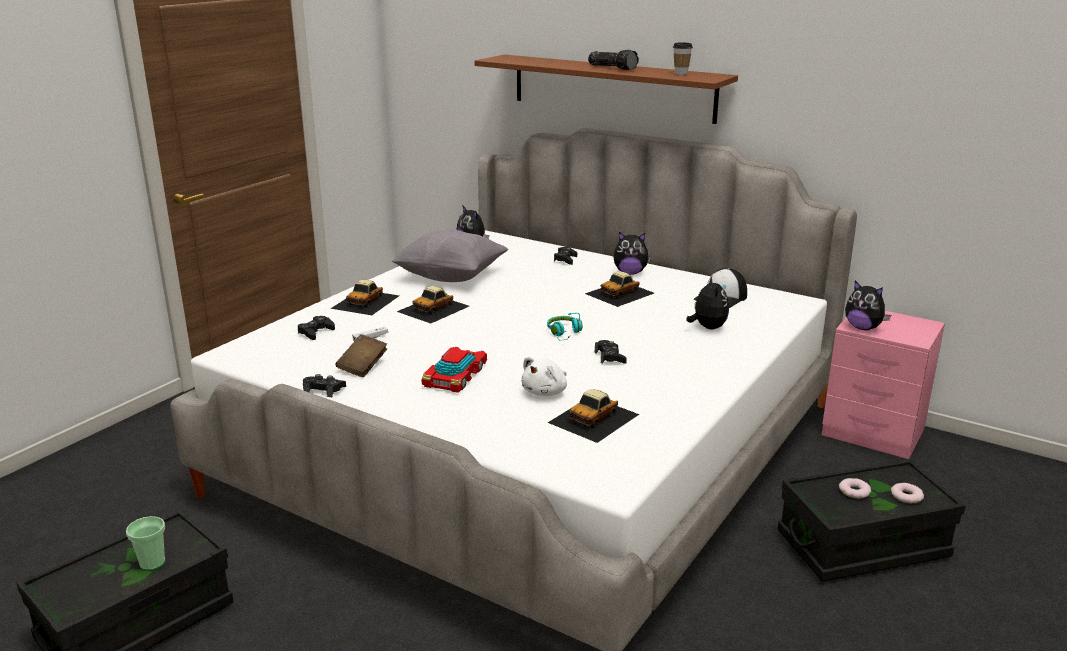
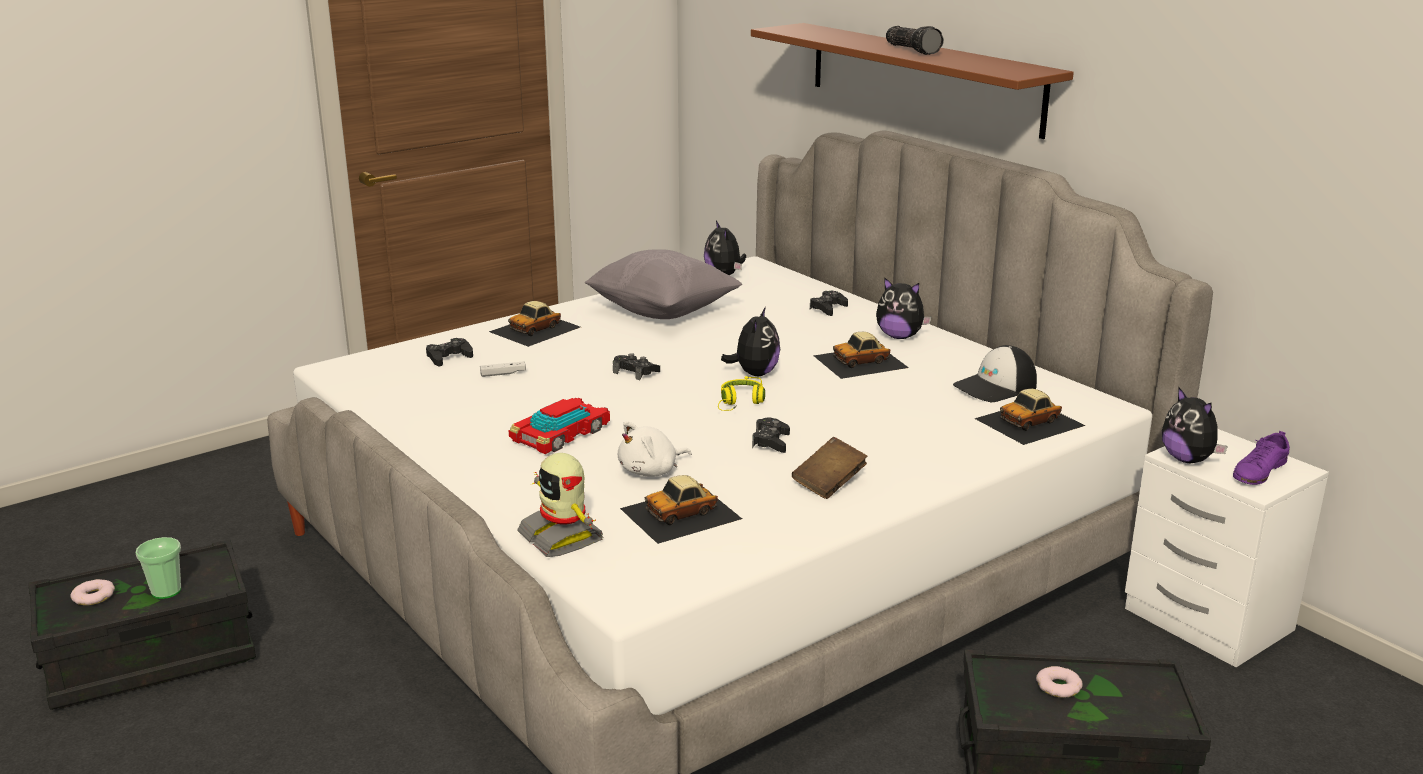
camera: 20 degrees right, 0 degrees up
black game controller [303,374,346,397] -> black game controller moved to [613,353,660,380]
brown book [335,334,387,377] -> brown book moved to [792,437,868,499]
toy car [397,286,469,324] -> toy car moved to [974,389,1085,445]
turquoise headphones [547,313,582,341] -> yellow headphones [718,376,765,411]
cup [673,43,693,75] -> none
plush toy [686,276,729,330] -> plush toy moved to [721,307,780,376]
pink nightstand [822,311,945,459] -> white nightstand [1125,429,1329,667]
donut [891,483,924,503] -> donut moved to [70,579,115,605]
none -> toy robot [518,453,604,557]
none -> purple shoe [1233,431,1290,485]

